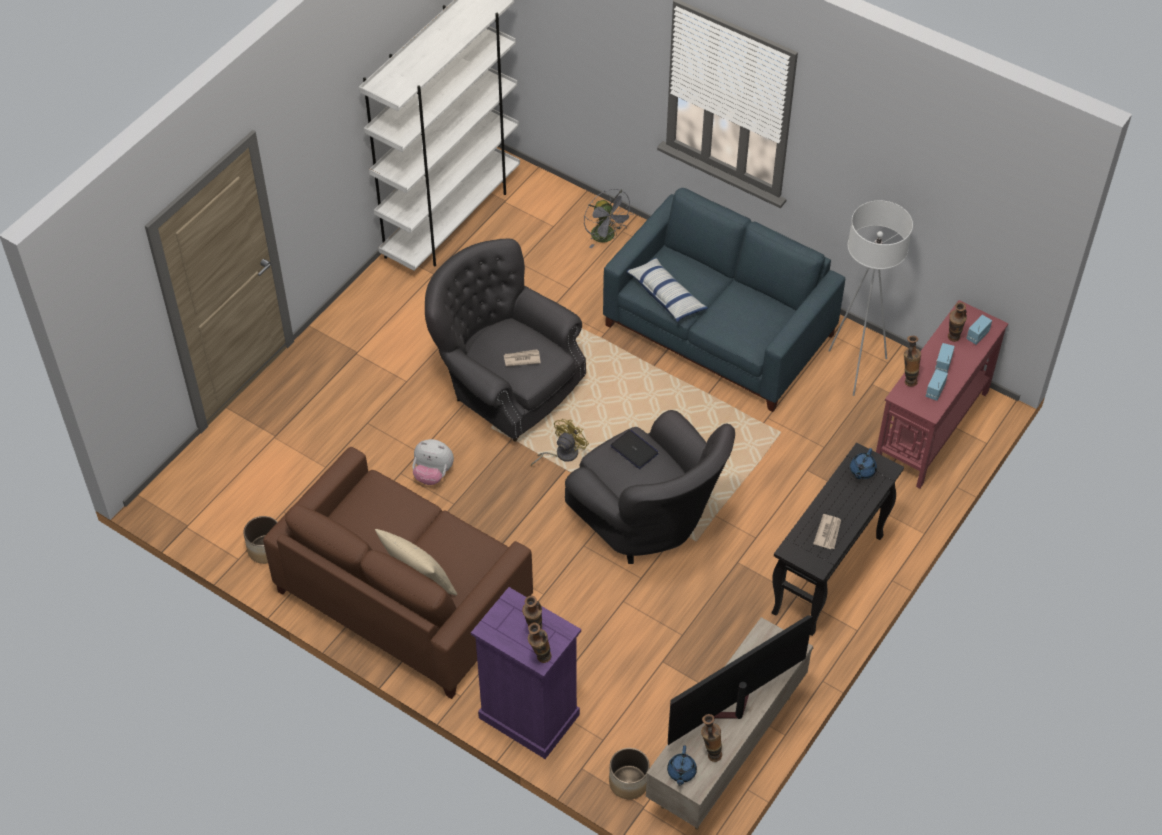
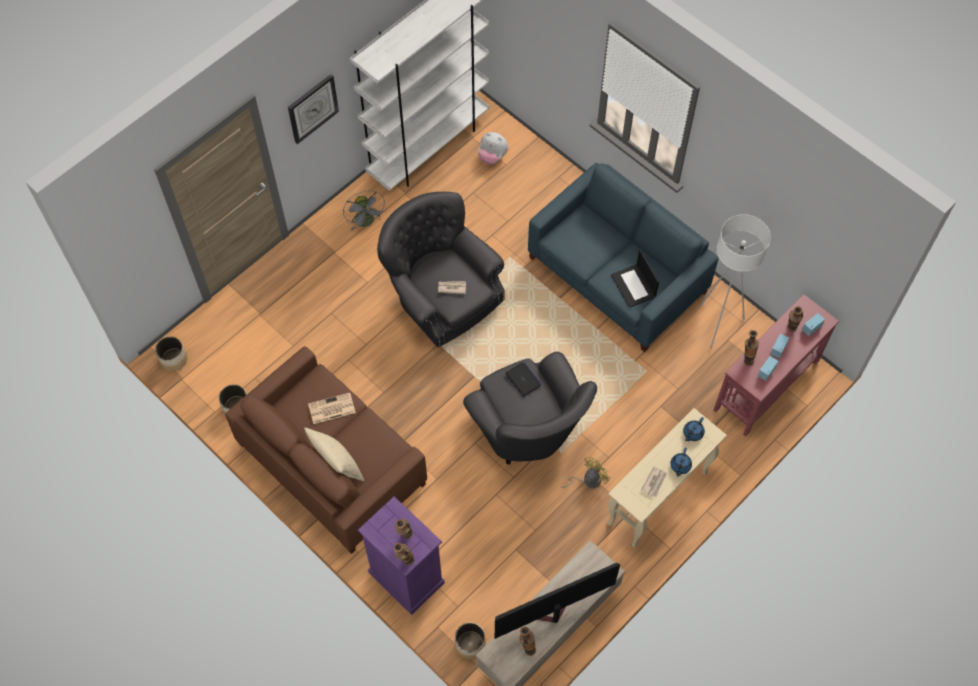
camera: 10 degrees right, 10 degrees up
plush toy [412,439,454,485] -> plush toy moved to [478,132,508,165]
yellow fan [531,419,589,466] -> yellow fan moved to [561,457,611,488]
grey fan [584,189,634,248] -> grey fan moved to [343,191,386,230]
pillow [627,258,708,322] -> none
blue teapot [667,746,697,786] -> blue teapot moved to [670,448,692,477]
black console table [772,443,904,636] -> beige console table [607,408,727,548]
none -> planter [155,336,187,371]
none -> wall clock [288,74,339,144]
none -> newspaper [308,393,356,424]
none -> laptop [611,250,659,308]

